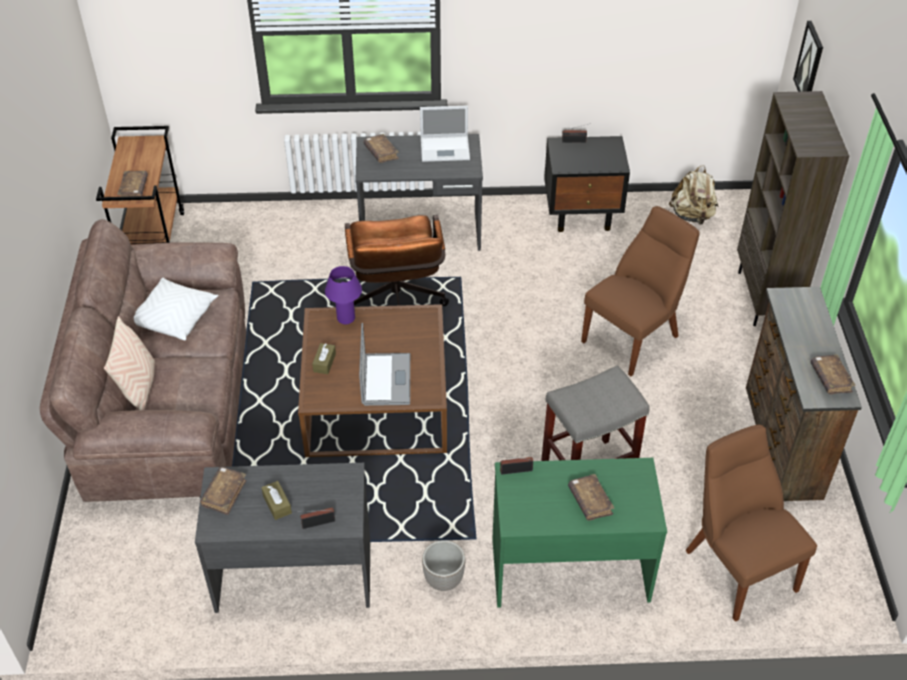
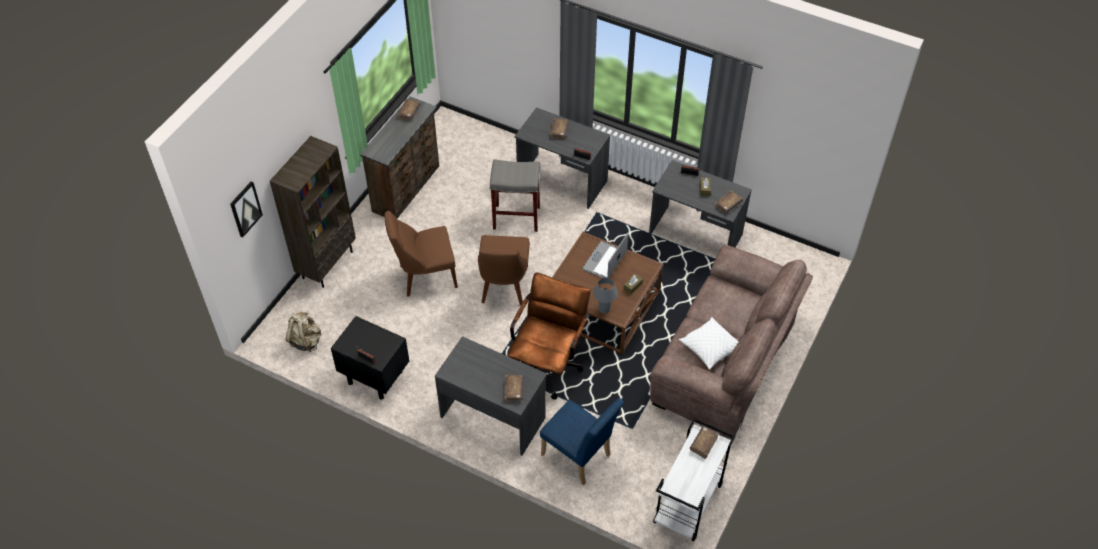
camera: 150 degrees left, 5 degrees up
brown cart [96,126,184,245] -> white cart [653,418,736,541]
beige pillow [104,316,155,410] -> none
purple table lamp [325,266,362,324] -> grey table lamp [593,278,618,314]
laptop [420,106,470,162] -> none
planter [422,540,465,591] -> none
green desk [492,458,667,608] -> grey desk [514,107,610,209]
brown chair [686,425,817,622] -> brown chair moved to [478,235,530,305]
none -> blue chair [540,398,624,485]

